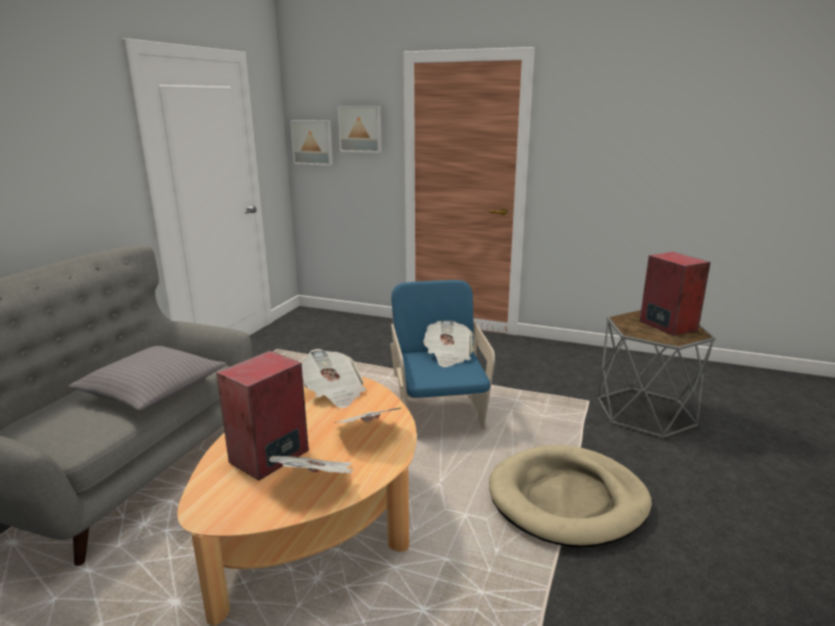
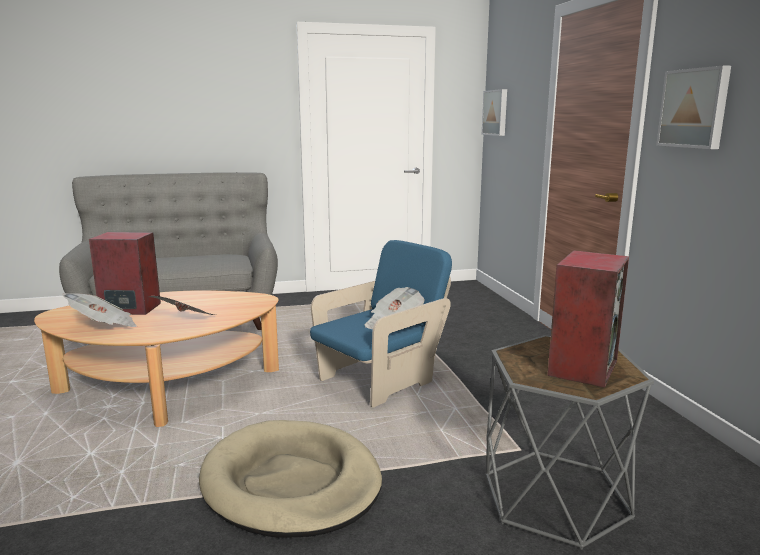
camera: 55 degrees right, 5 degrees down
grey pillow [68,346,227,410] -> none
newspaper [301,349,366,408] -> none
picture [338,106,382,153] -> picture moved to [656,65,731,149]

